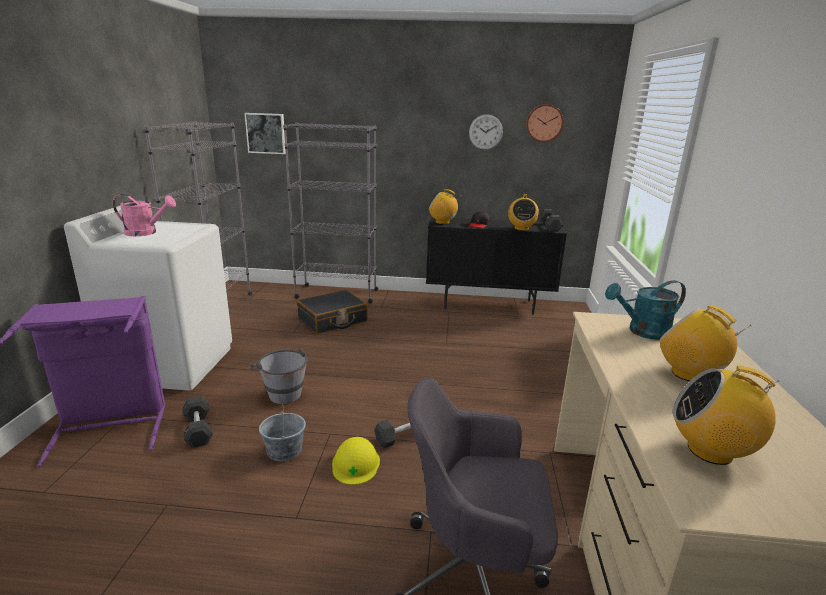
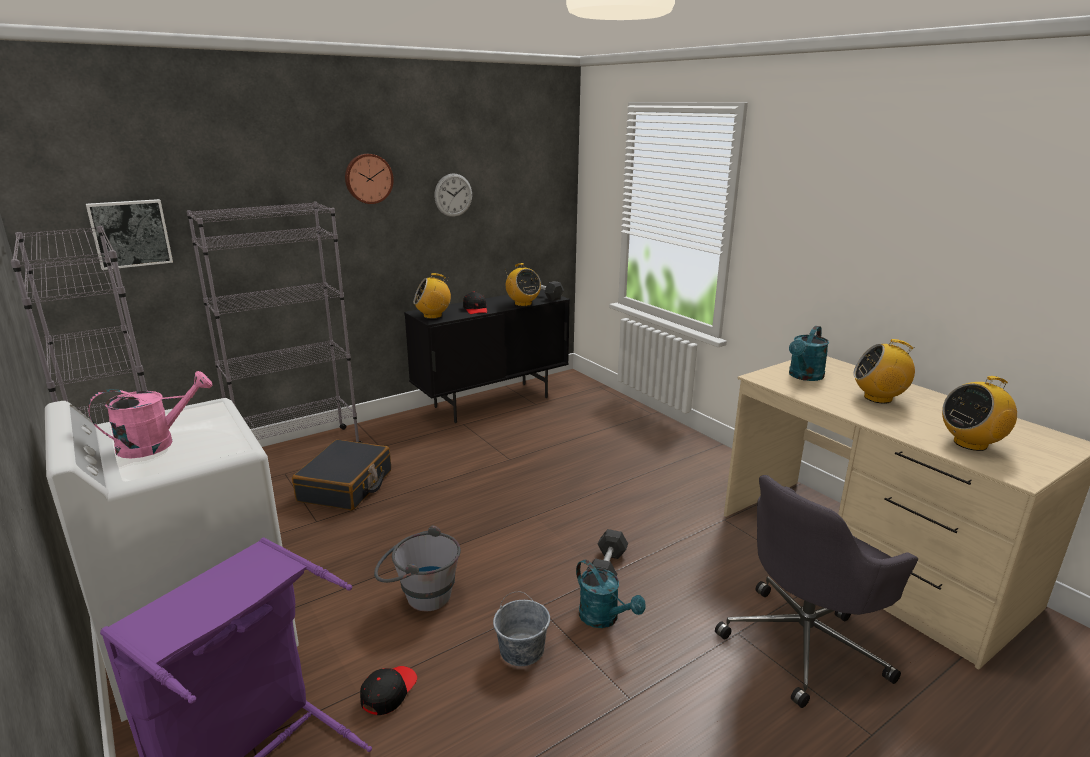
camera: 40 degrees left, 0 degrees up
grey dumbbell [182,396,213,448] -> black cap [360,666,417,715]
yellow hard hat [332,437,380,485] -> turquoise watering can [576,560,645,628]
wall clock [526,104,564,142] -> wall clock moved to [345,154,394,204]

